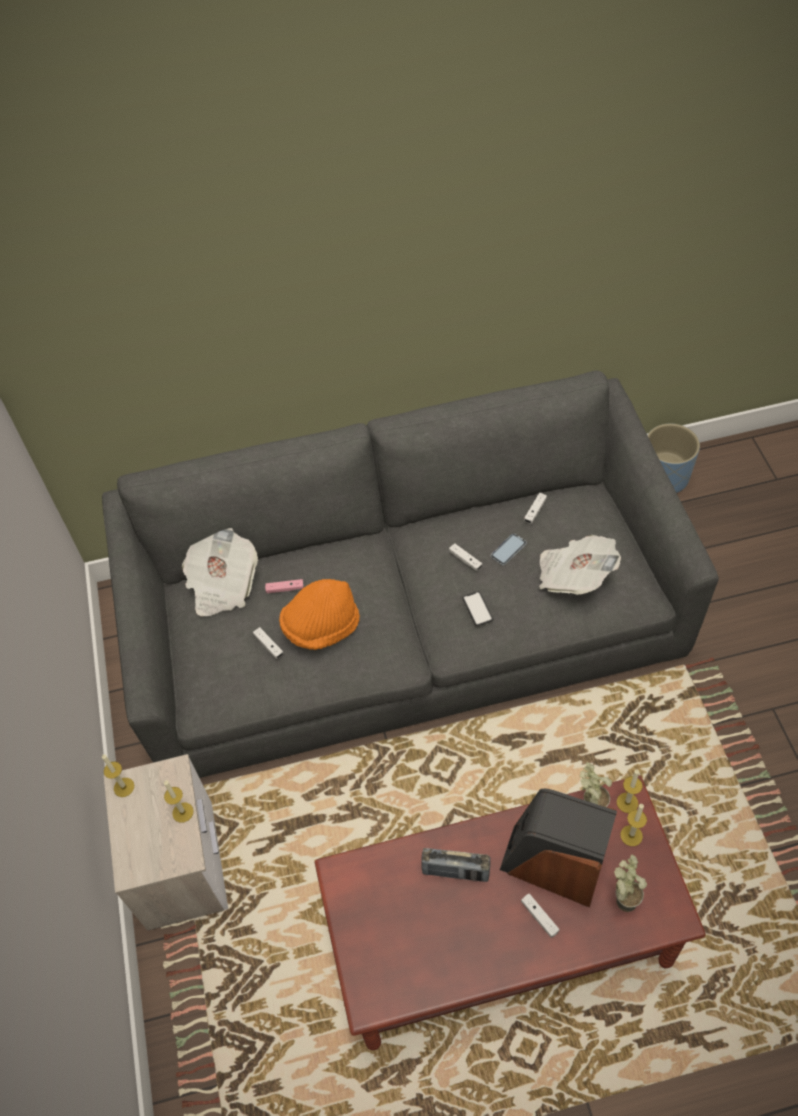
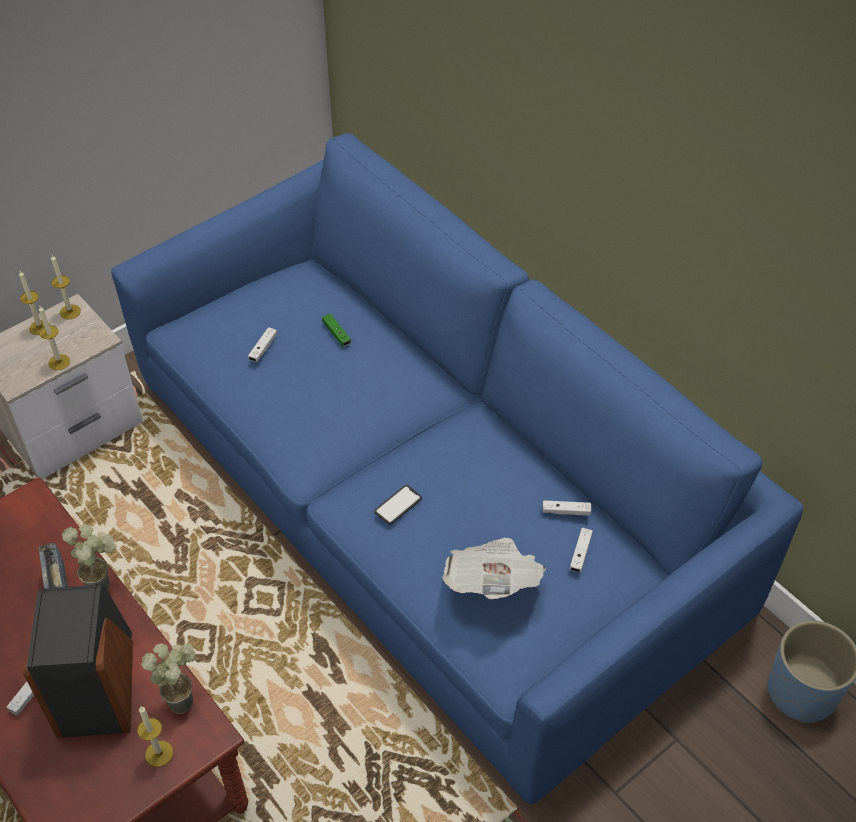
camera: 60 degrees right, 5 degrees down
grey sofa [102,371,719,778] -> blue sofa [111,133,803,804]
newspaper [182,528,258,617] -> none
pink game controller [265,579,304,593] -> green game controller [322,314,351,346]
orange hat [279,579,360,650] -> none
white game controller [449,543,482,571] -> white game controller moved to [569,528,593,572]
phone [491,534,527,565] -> none
potted plant [614,855,647,912] -> potted plant moved to [62,524,116,591]
candle [617,769,642,813] -> candle moved to [19,271,50,335]

